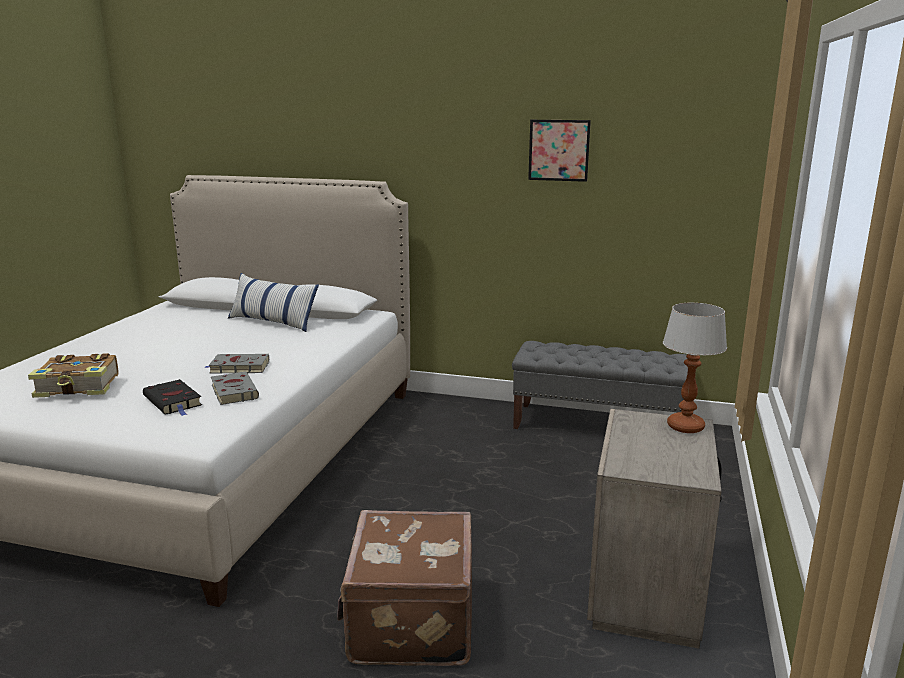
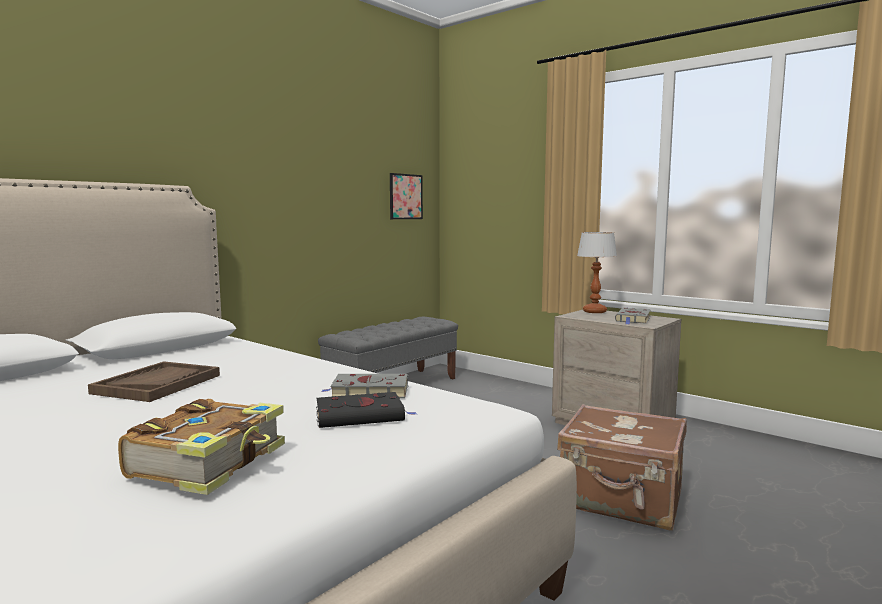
camera: 65 degrees left, 10 degrees down
grey book [204,354,269,374] -> grey book moved to [615,307,651,324]
pillow [228,273,319,332] -> none
picture [528,120,591,182] -> picture moved to [390,173,423,219]
none -> brown tray [88,362,220,402]

